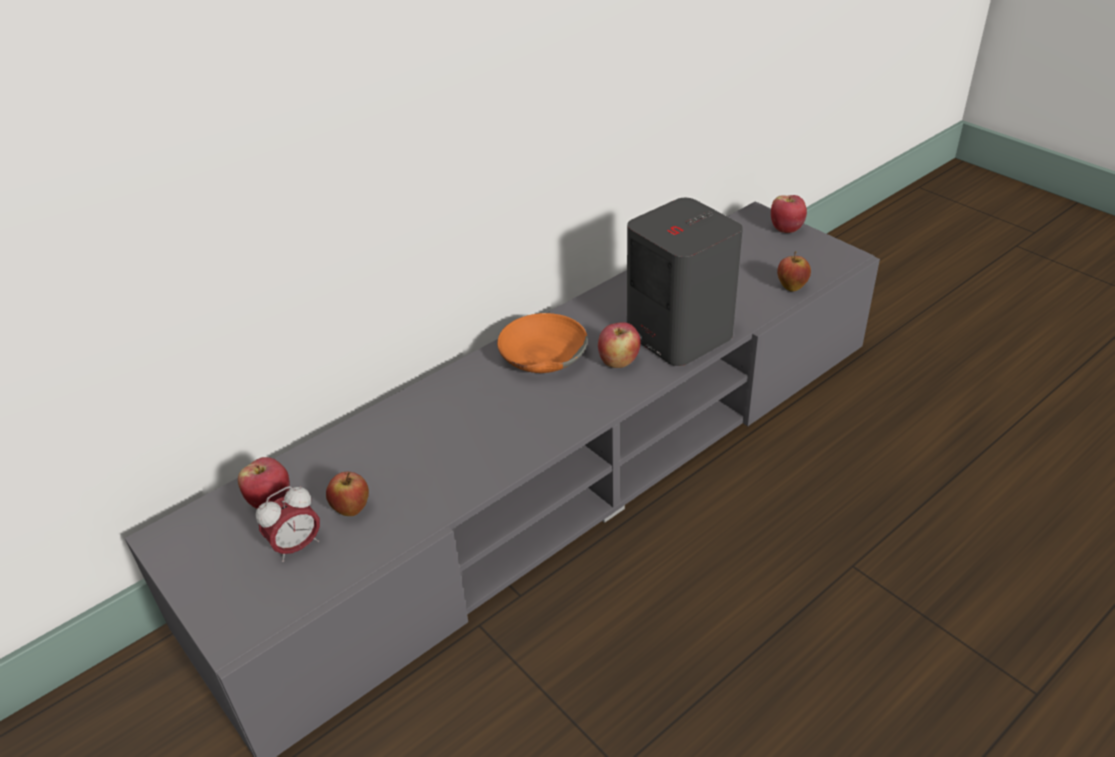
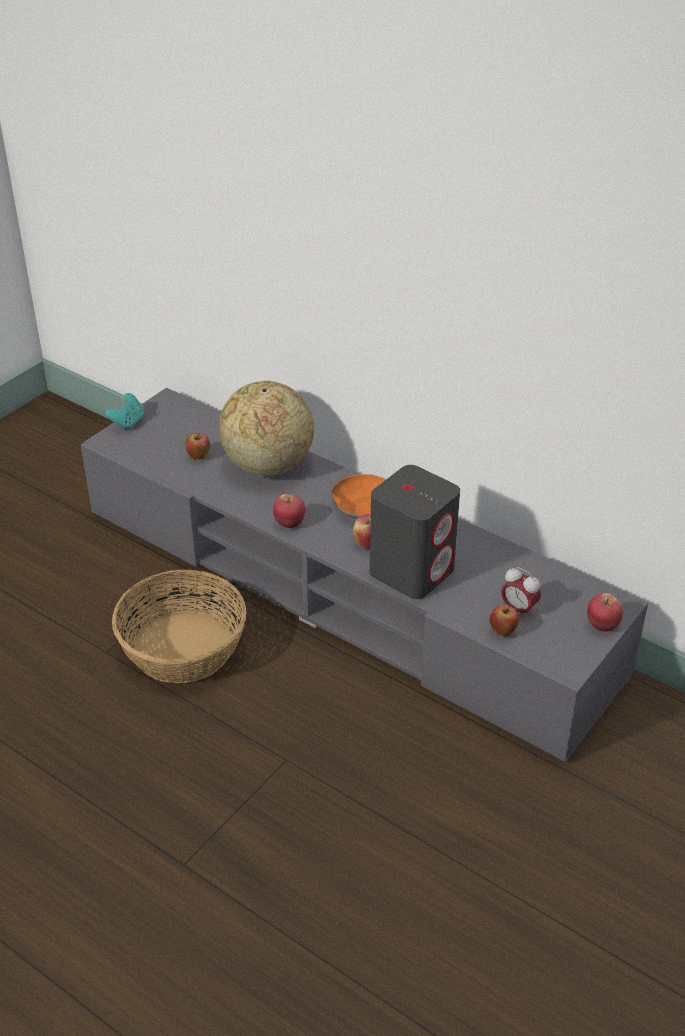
camera: 75 degrees right, 0 degrees up
apple [238,457,290,509] -> apple moved to [273,494,305,528]
alarm clock [256,486,320,562] -> alarm clock moved to [501,567,541,619]
none -> turquoise game controller [105,393,144,431]
none -> basket [112,570,247,683]
none -> globe [219,381,314,476]

